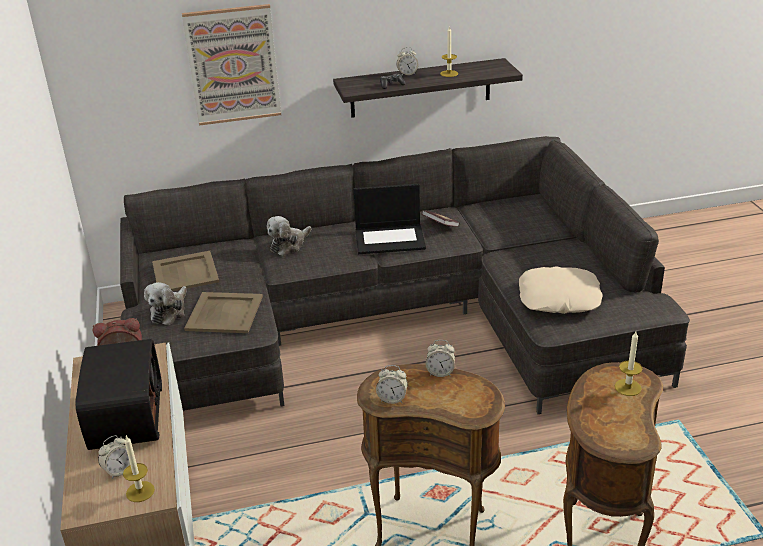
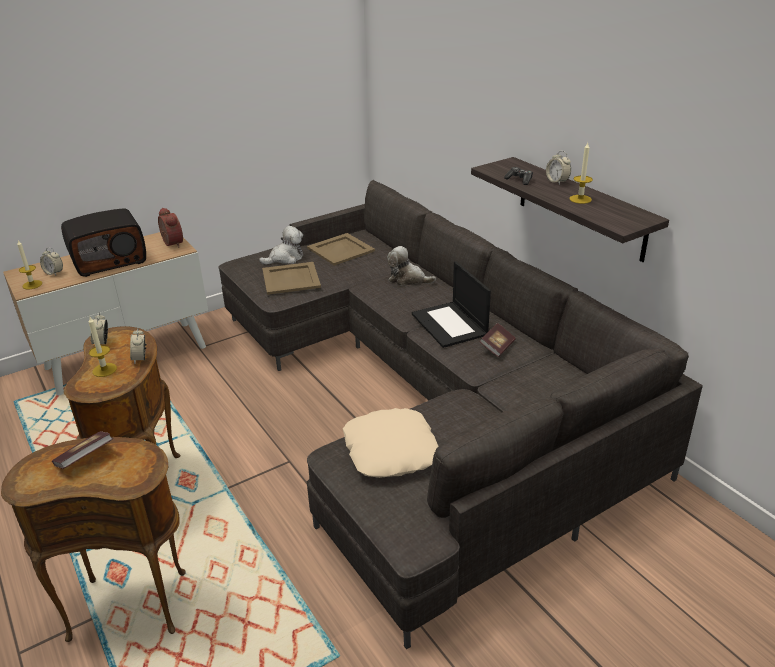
camera: 70 degrees right, 0 degrees up
plush toy [144,282,187,325] -> plush toy turned 150 degrees clockwise [259,226,303,265]
picture [182,4,281,126] -> none
candle [615,331,642,396] -> candle moved to [88,317,117,377]
none -> book [52,431,113,469]

